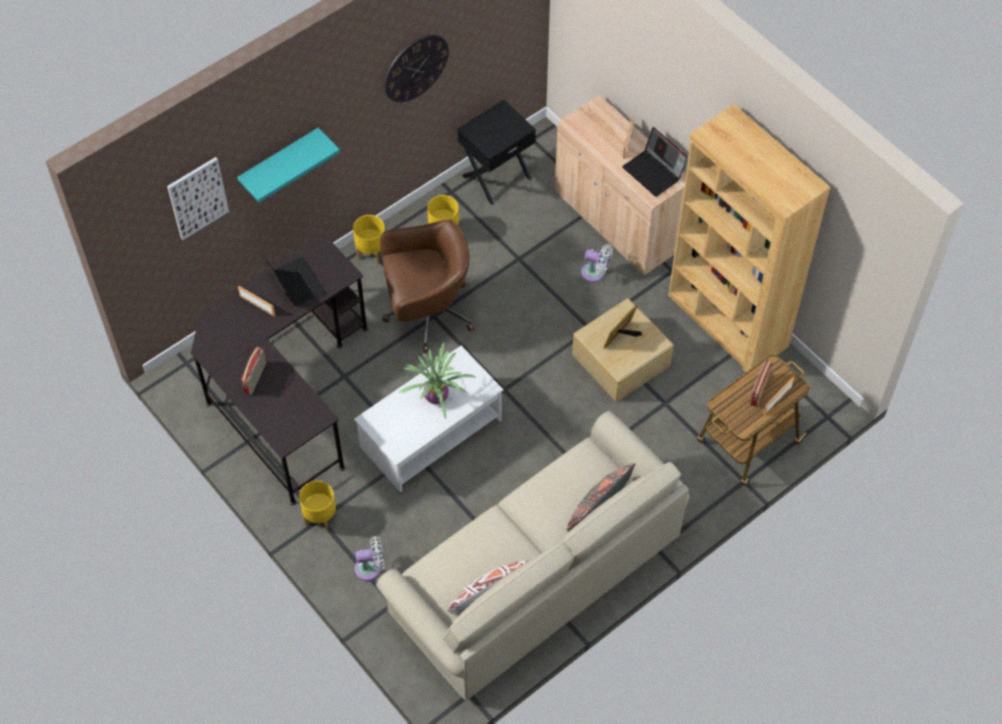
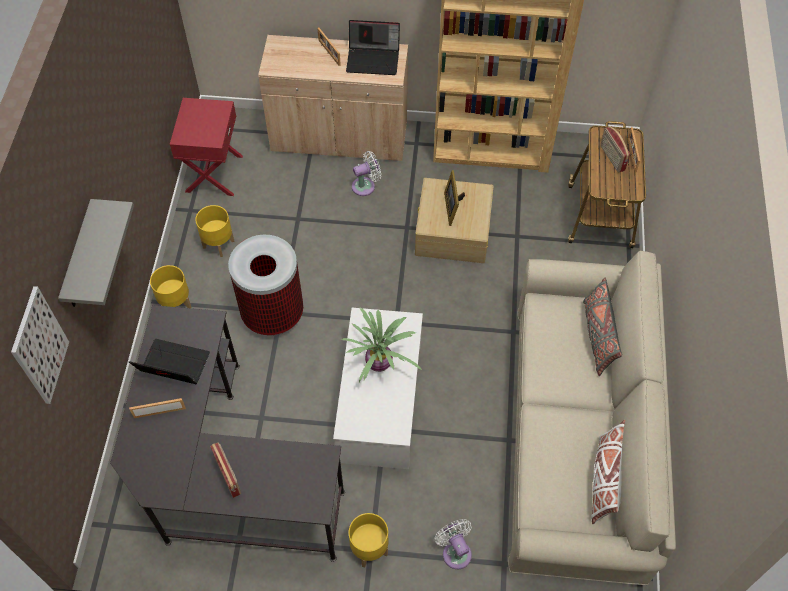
camera: 45 degrees left, 0 degrees up
turquoise shelf [237,128,340,203] -> grey shelf [58,199,134,307]
white fan [355,536,385,581] -> white fan turned 60 degrees counterclockwise [435,519,472,569]
brown office chair [380,219,474,353] -> trash can [228,235,303,336]
wall clock [384,35,449,102] -> none
black nightstand [458,100,536,205] -> red nightstand [170,98,243,196]

